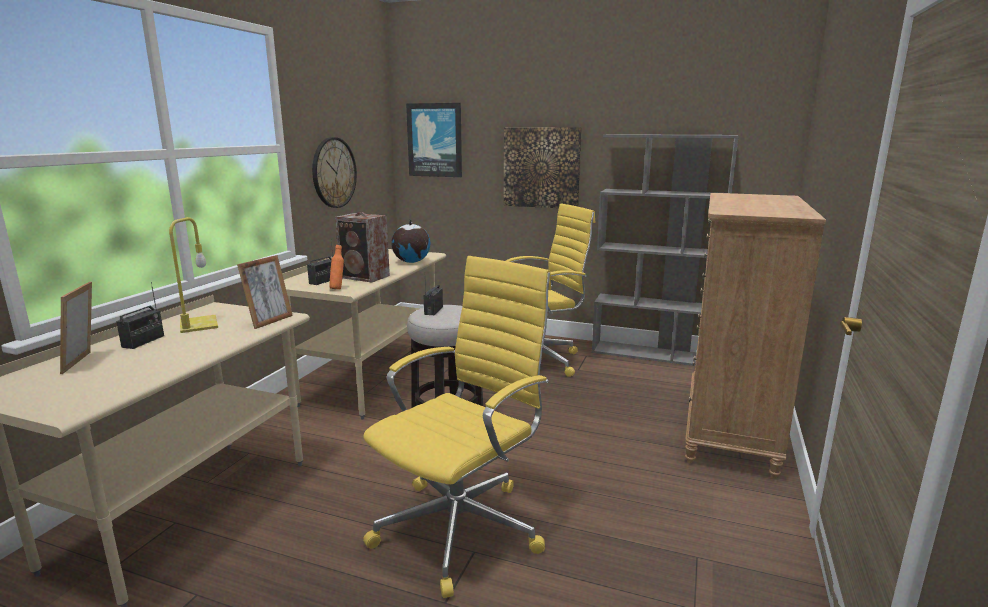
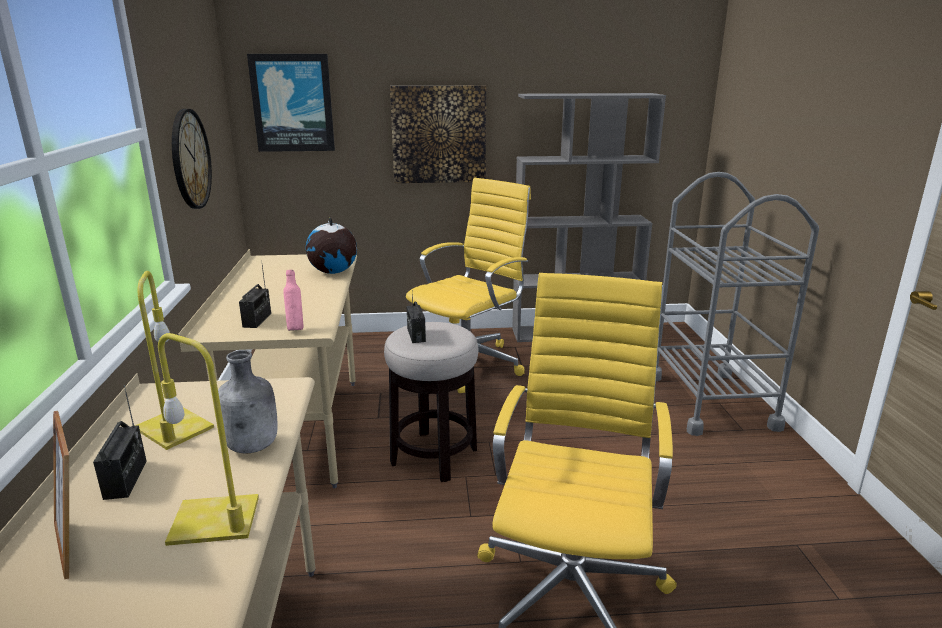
camera: 25 degrees left, 5 degrees up
picture frame [237,255,293,329] -> none
orange bottle [329,245,344,290] -> pink bottle [283,270,304,331]
speaker [335,212,390,283] -> none
brown dresser [685,193,826,479] -> grey cart [656,172,819,436]
none -> yellow table lamp [158,333,259,546]
none -> grey bottle [218,350,278,453]

